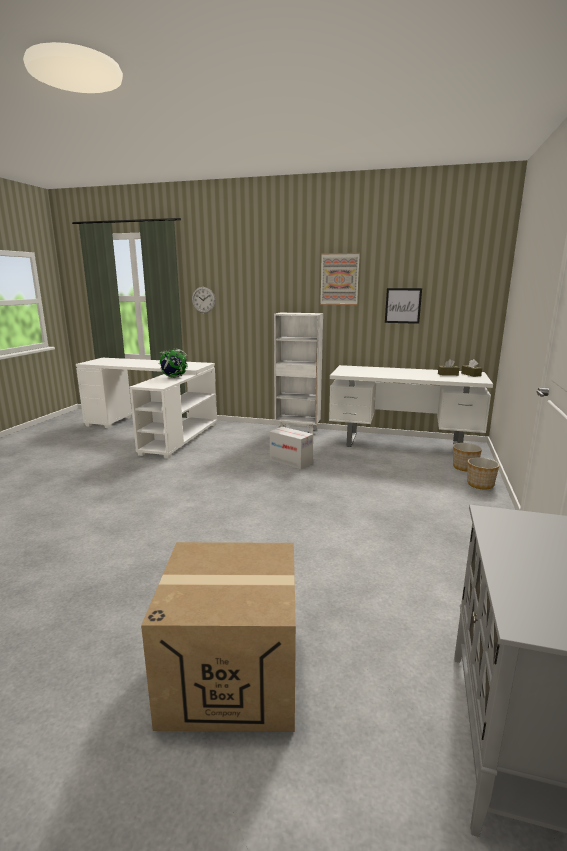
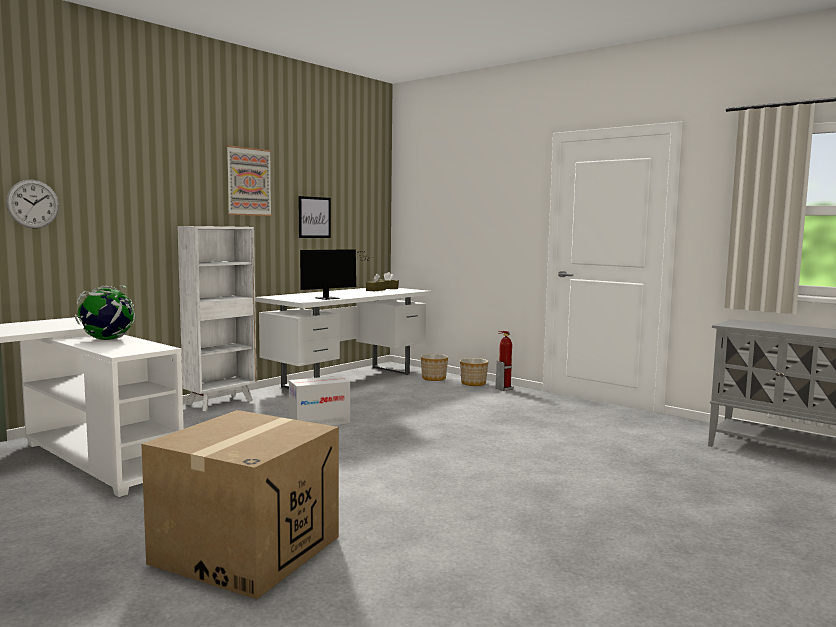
camera: 65 degrees left, 10 degrees down
cardboard box [141,542,296,732] -> cardboard box moved to [141,410,339,599]
none -> monitor [300,249,369,300]
none -> fire extinguisher [496,331,514,391]

